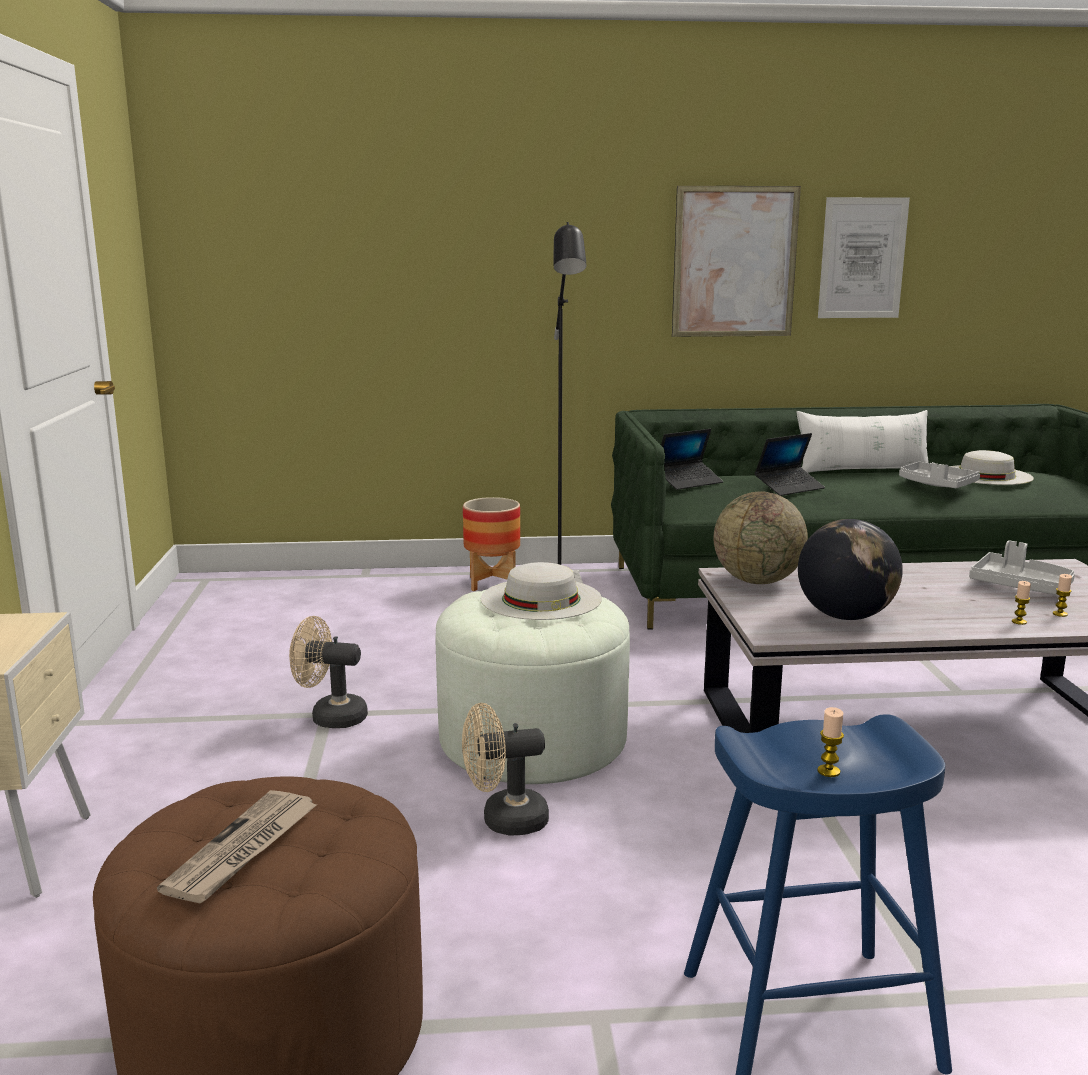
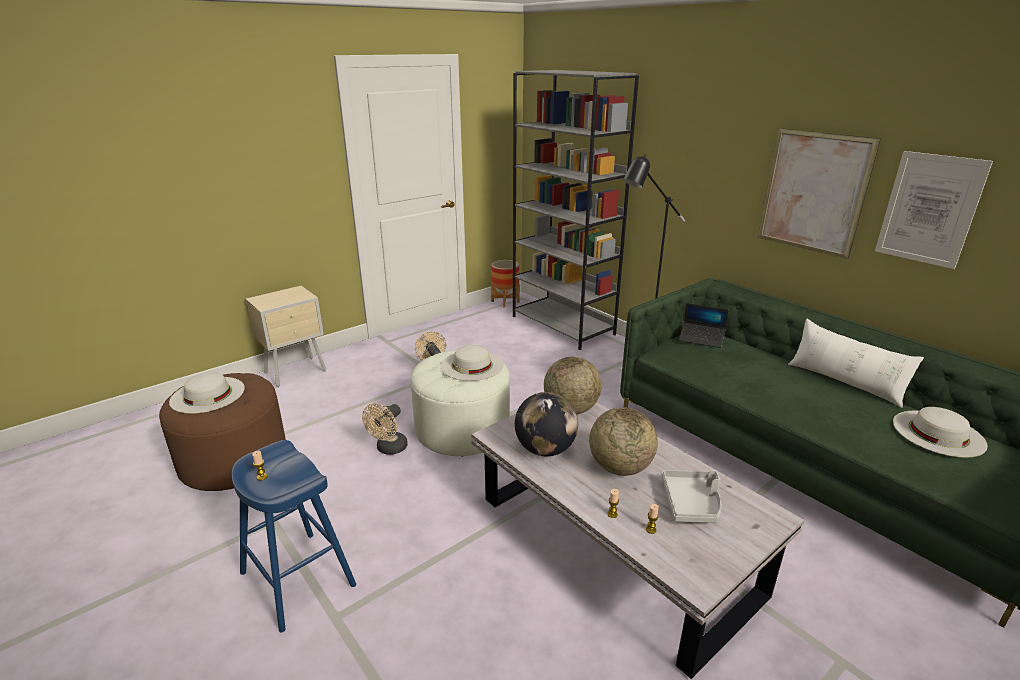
camera: 55 degrees right, 10 degrees up
newspaper [157,790,318,903] -> white hat [169,372,245,414]
beige fan [462,703,549,836] -> beige fan turned 105 degrees counterclockwise [362,403,408,455]
planter [463,497,520,591] -> planter moved to [491,260,520,308]
laptop [754,433,825,496] -> none
grey tray [899,462,980,488] -> none
none -> grey bookcase [513,70,639,350]
none -> globe [589,407,658,476]

